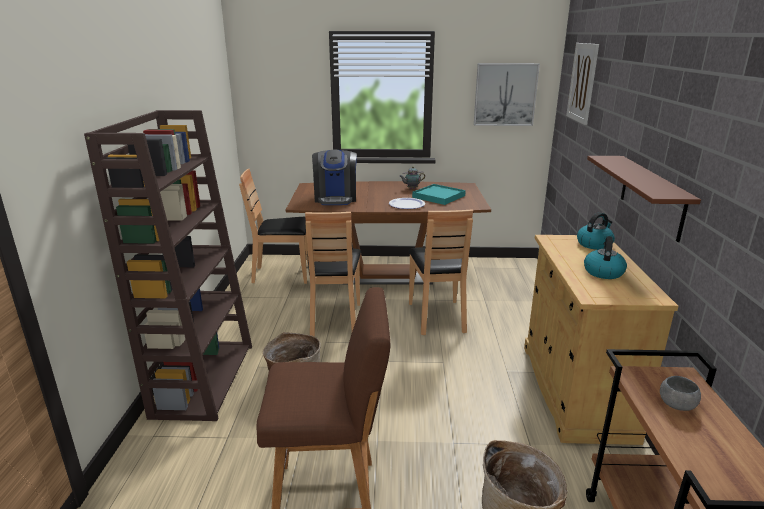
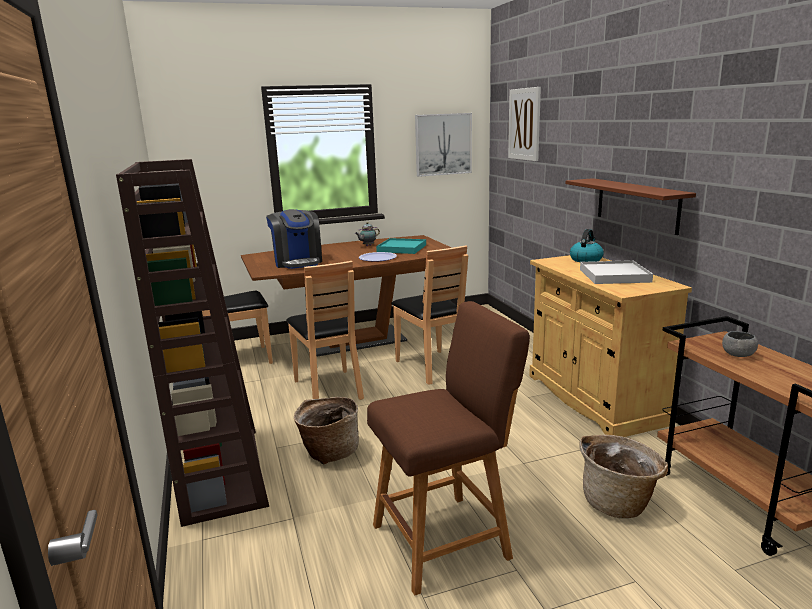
camera: 20 degrees left, 5 degrees down
kettle [584,236,627,279] -> white tray [580,260,653,284]

